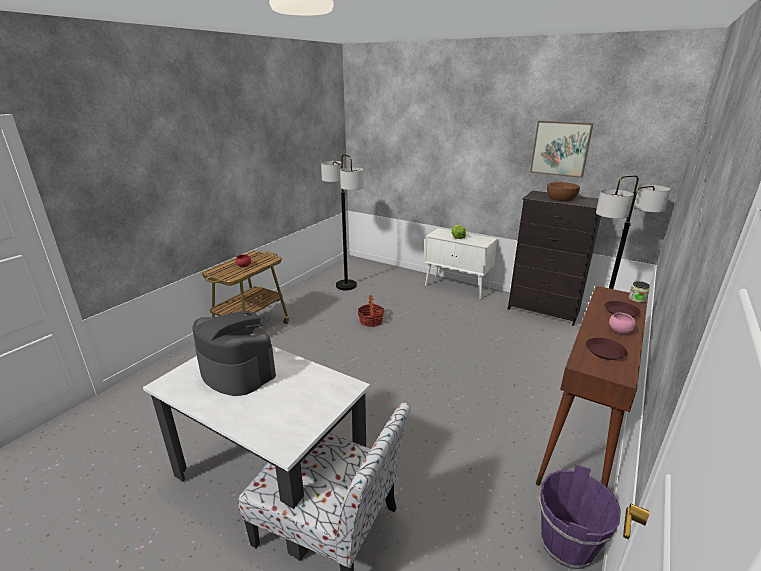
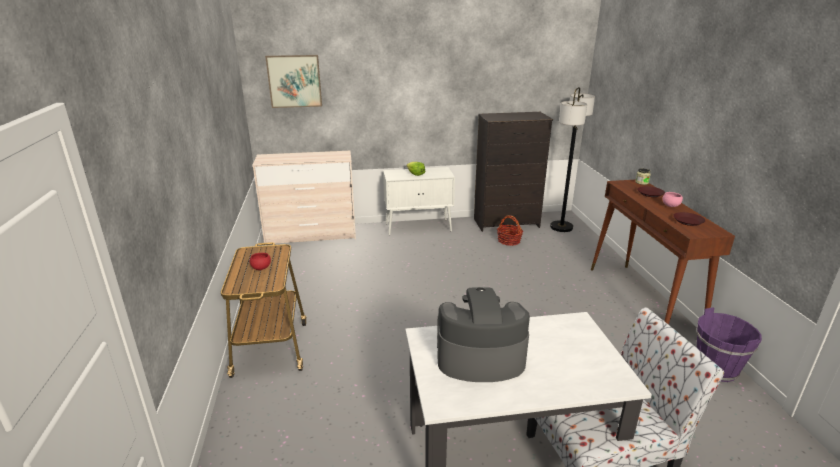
camera: 40 degrees left, 0 degrees up
floor lamp [321,154,364,290] -> none
basket [358,295,384,327] -> basket moved to [497,216,524,246]
picture [530,121,594,178] -> picture moved to [265,55,322,108]
brown bowl [547,182,580,201] -> none
none -> beige dresser [252,151,356,243]

